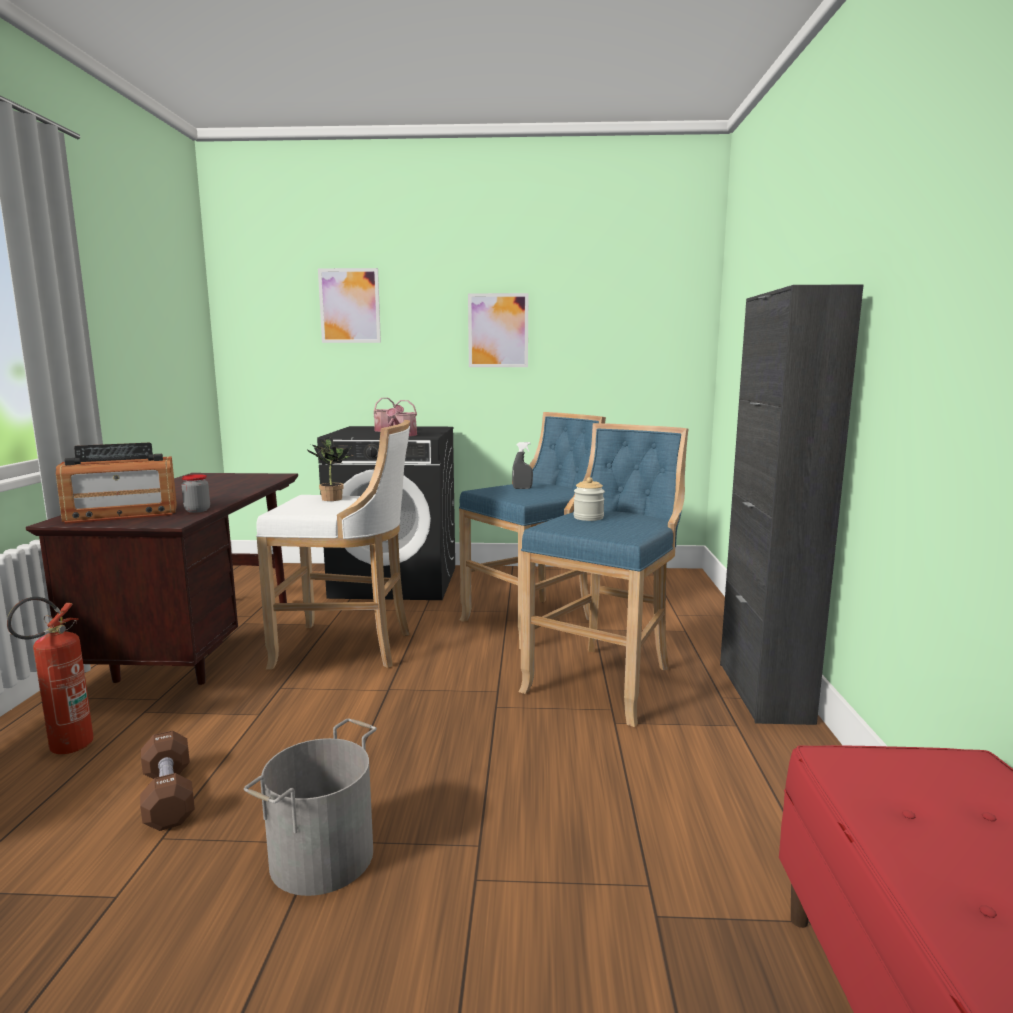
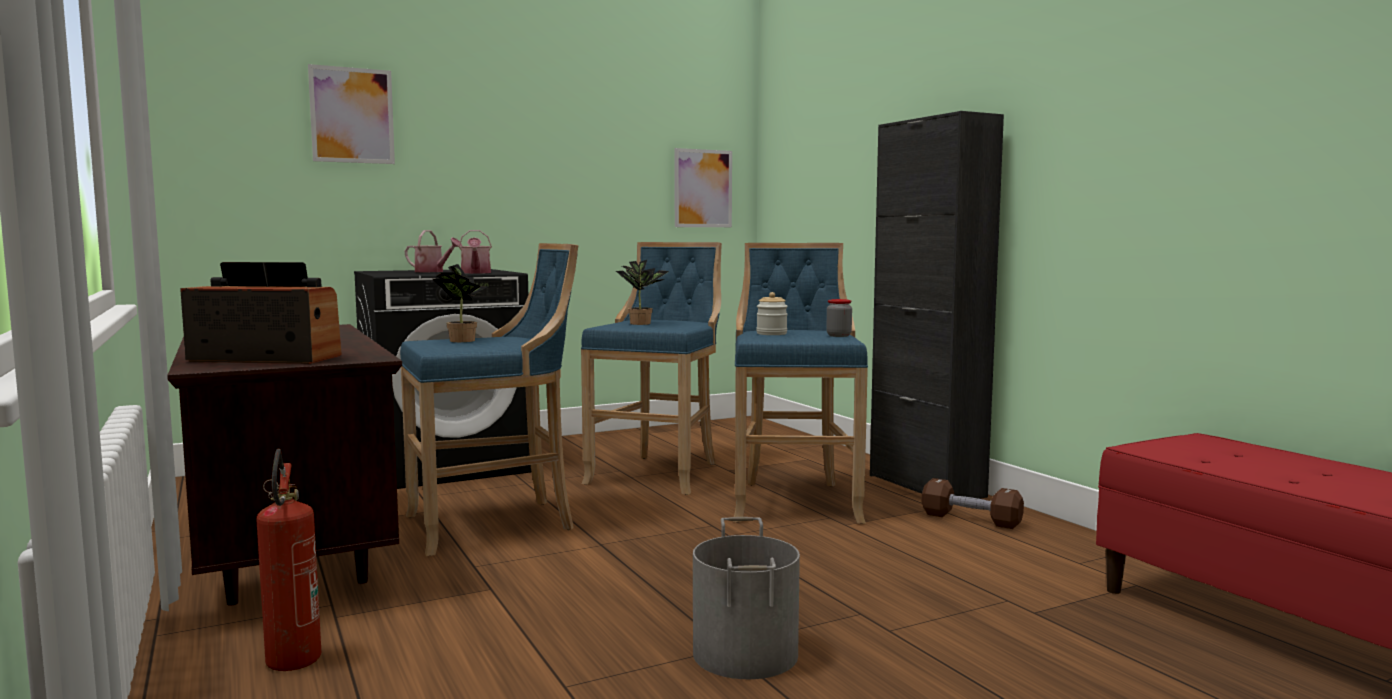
camera: 30 degrees left, 5 degrees down
radio [56,443,177,524] -> radio turned 120 degrees counterclockwise [180,262,342,364]
brown dumbbell [140,730,195,831] -> brown dumbbell moved to [922,478,1024,529]
jar [181,474,210,513] -> jar moved to [826,299,852,337]
white stool [256,420,410,670] -> blue stool [400,243,578,556]
picture [468,293,529,367] -> picture moved to [674,148,732,227]
grey spray bottle [512,442,533,489] -> potted plant [616,260,669,325]

